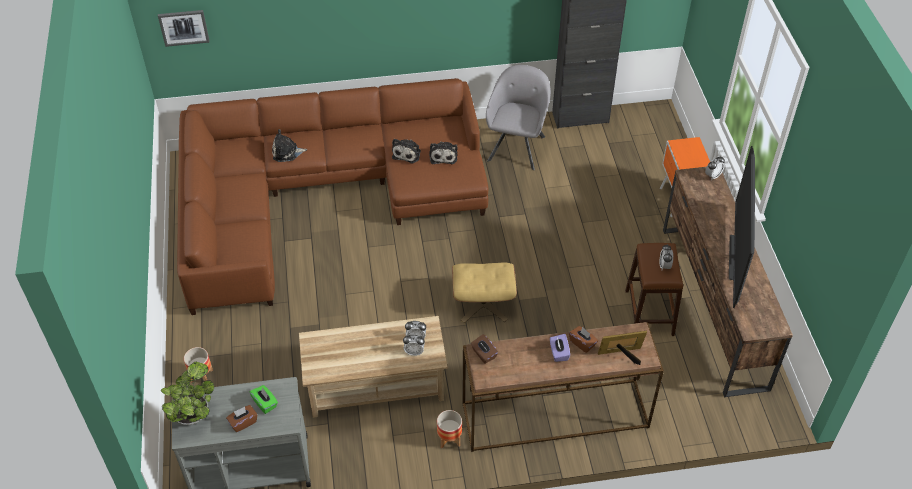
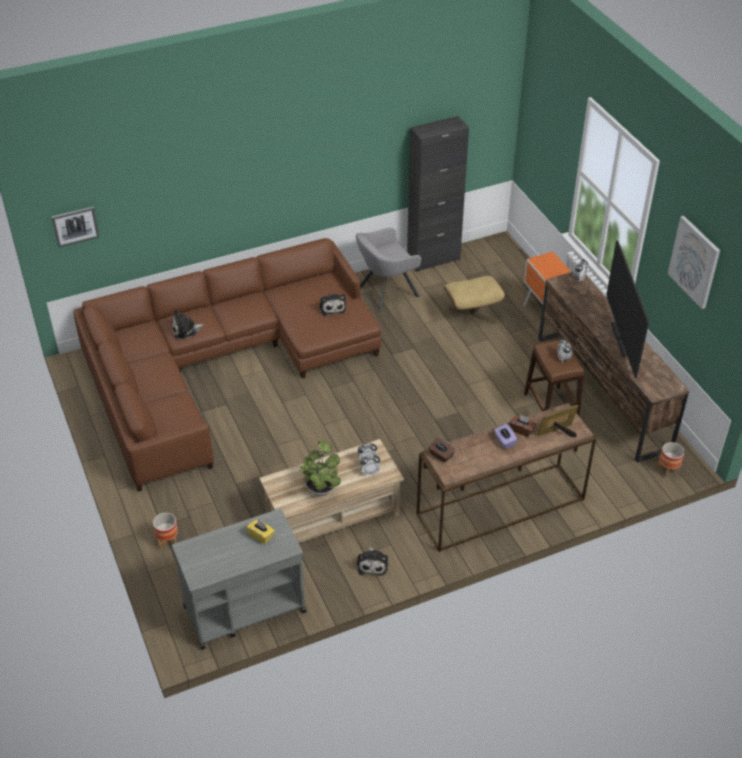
camera: 15 degrees left, 5 degrees down
potted plant [161,362,214,425] -> potted plant moved to [300,441,341,496]
brown tissue box [226,405,258,432] -> none
green tissue box [250,385,278,414] -> yellow tissue box [246,520,275,544]
plush toy [392,139,421,163] -> plush toy moved to [357,546,388,576]
planter [437,410,462,448] -> planter moved to [657,442,685,478]
beige ottoman [452,262,517,323] -> beige ottoman moved to [444,276,505,331]
grey armchair [486,65,551,170] -> grey armchair turned 120 degrees counterclockwise [356,228,421,312]
none -> picture [668,216,720,309]

